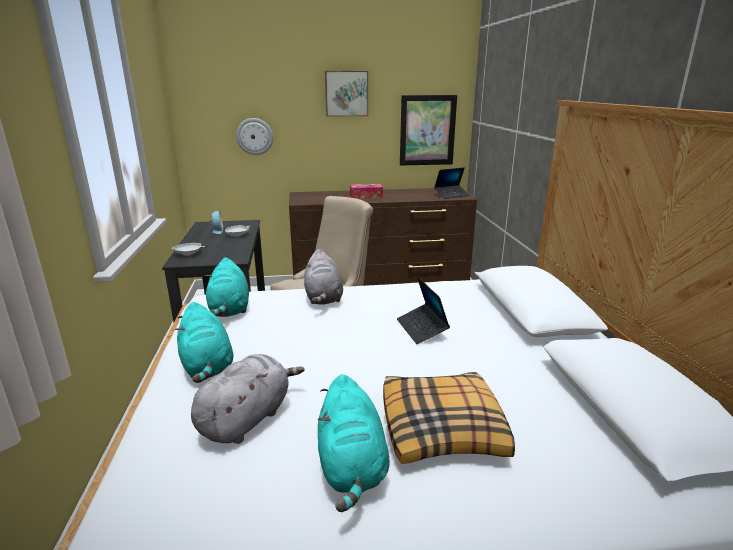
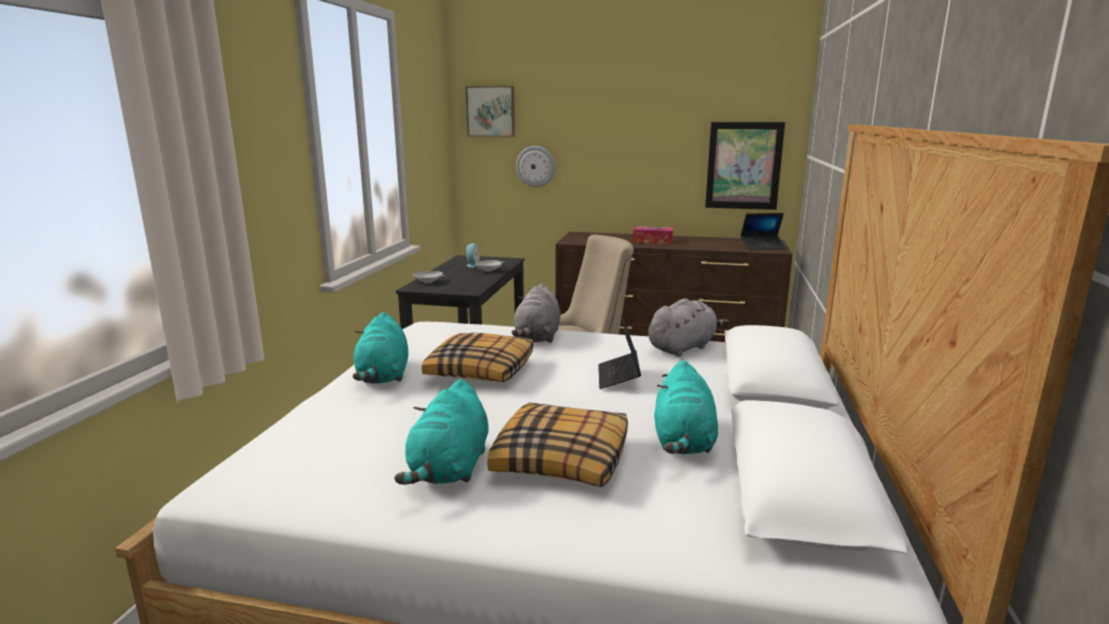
camera: 20 degrees right, 5 degrees down
grey plush toy [191,354,304,444] -> grey plush toy moved to [648,298,729,357]
turquoise plush toy [205,257,249,317] -> turquoise plush toy moved to [654,360,718,454]
picture [325,71,368,117] -> picture moved to [466,86,515,137]
none -> pillow [422,333,533,382]

